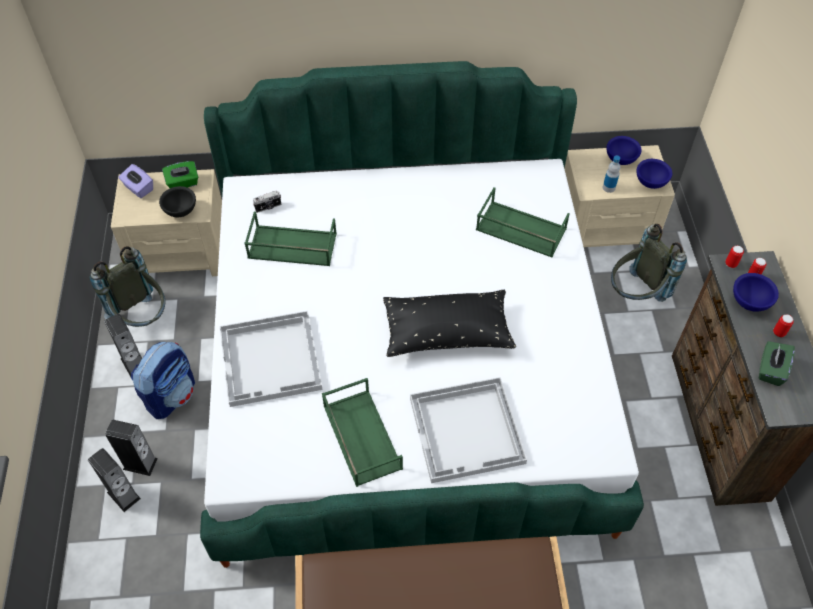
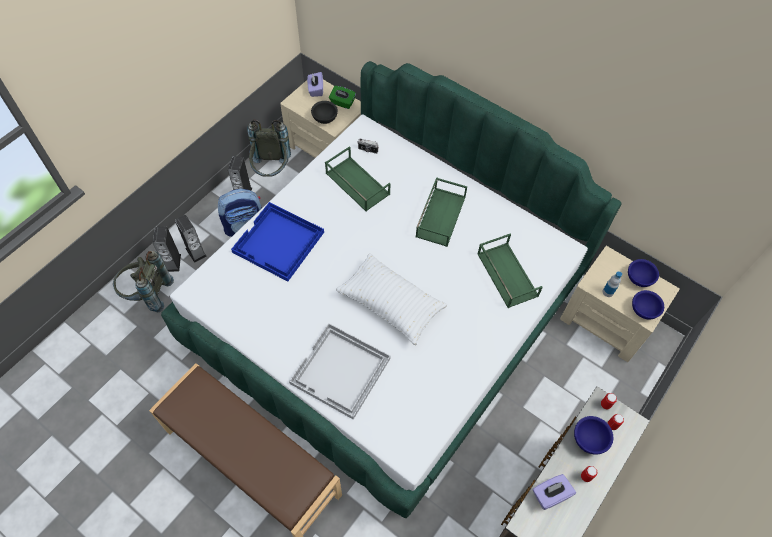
camera: 40 degrees right, 5 degrees up
white tray [220,311,323,407] -> blue tray [231,202,324,281]
green tray [322,378,403,487] -> green tray moved to [416,177,467,247]
black pillow [383,290,516,357] -> white pillow [336,253,447,345]
grey backpack [611,224,687,302] -> grey backpack moved to [113,251,174,312]
green tissue box [759,341,795,386] -> purple tissue box [533,474,576,510]

